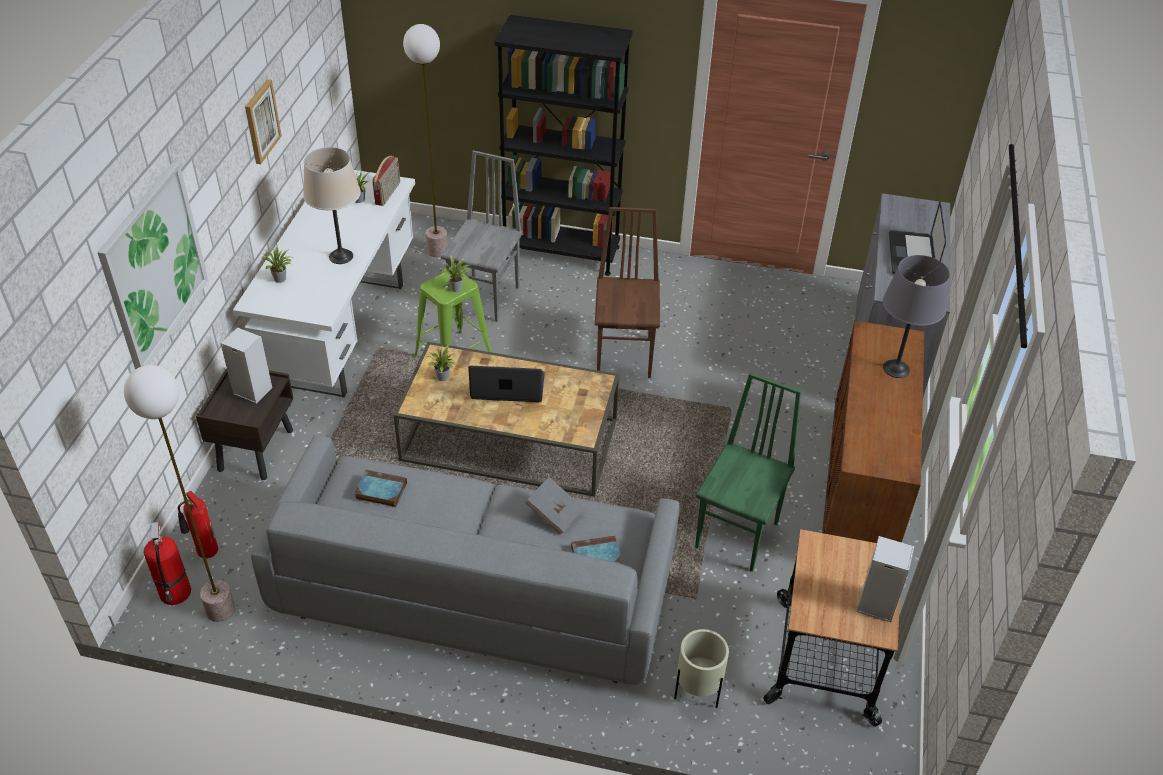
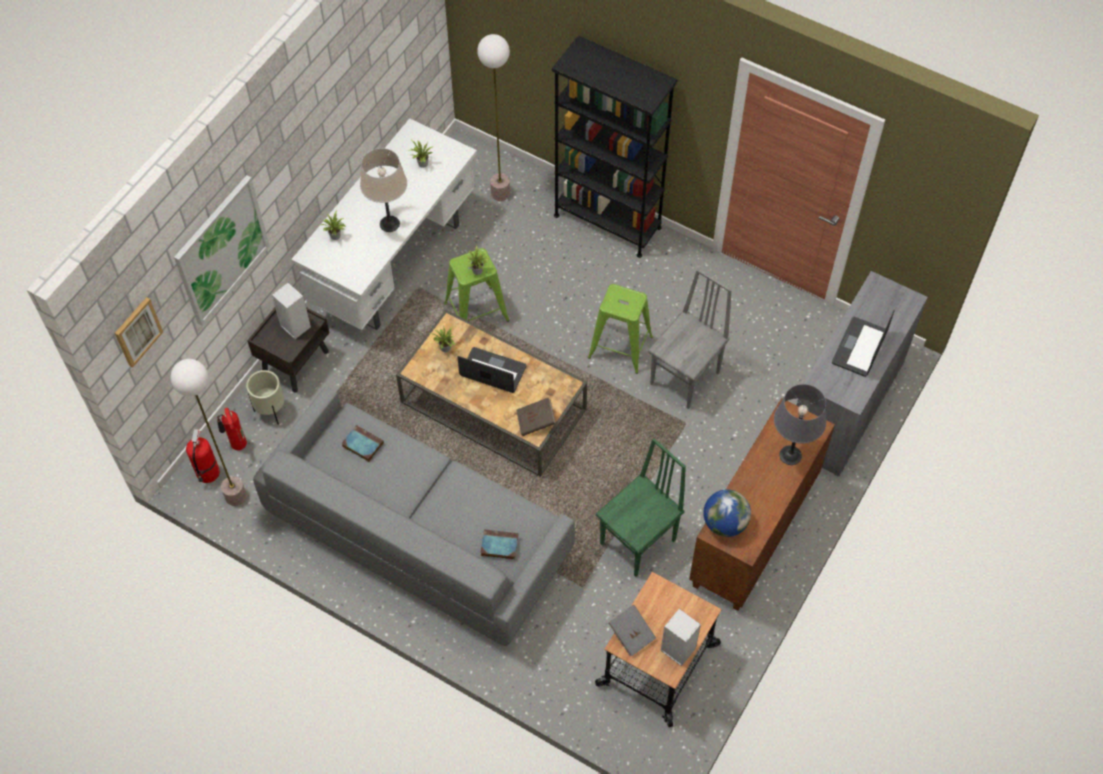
camera: 20 degrees right, 15 degrees up
picture [245,79,282,164] -> picture moved to [115,297,163,367]
radio [372,156,400,206] -> none
grey chair [441,150,523,322] -> grey chair moved to [648,269,732,409]
grey book [525,477,584,535] -> grey book moved to [608,605,656,656]
brown chair [595,207,660,378] -> green stool [588,284,653,374]
beige planter [674,629,729,708] -> beige planter moved to [246,370,284,424]
none -> brown book [516,398,556,436]
none -> globe [703,490,751,537]

